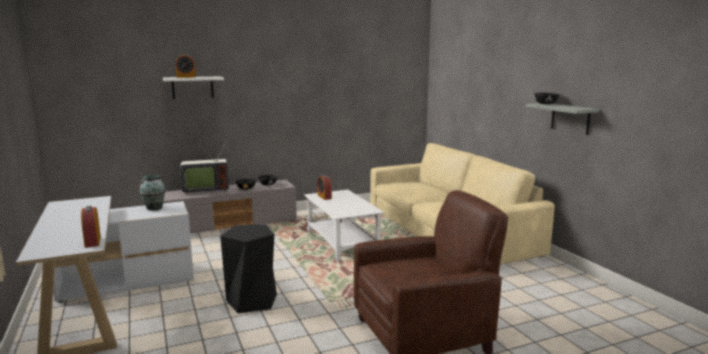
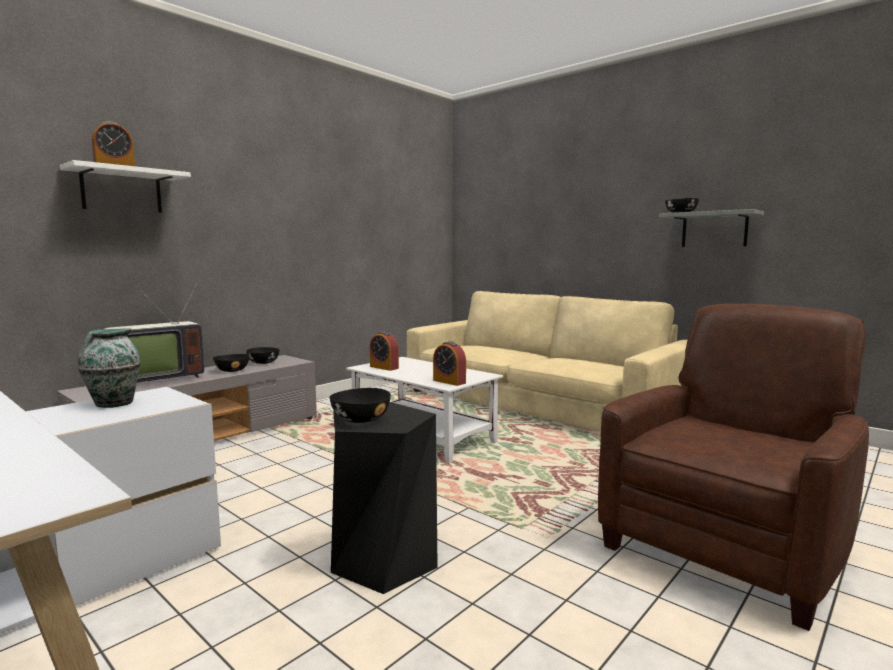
camera: 25 degrees left, 5 degrees down
alarm clock [81,206,101,248] -> alarm clock moved to [433,341,466,386]
none -> black bowl [330,388,391,423]

